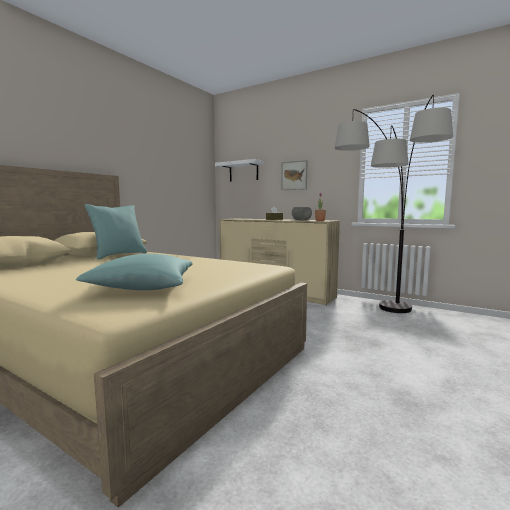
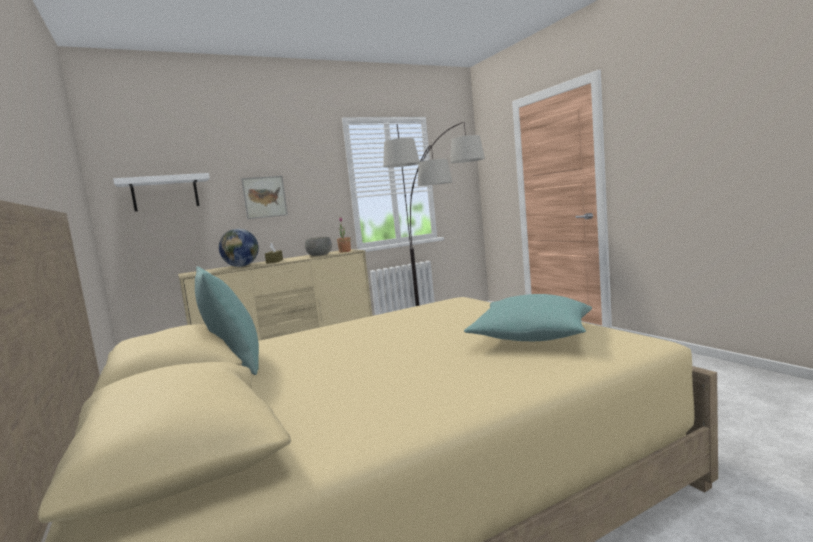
camera: 60 degrees left, 0 degrees up
none -> globe [219,229,259,267]

